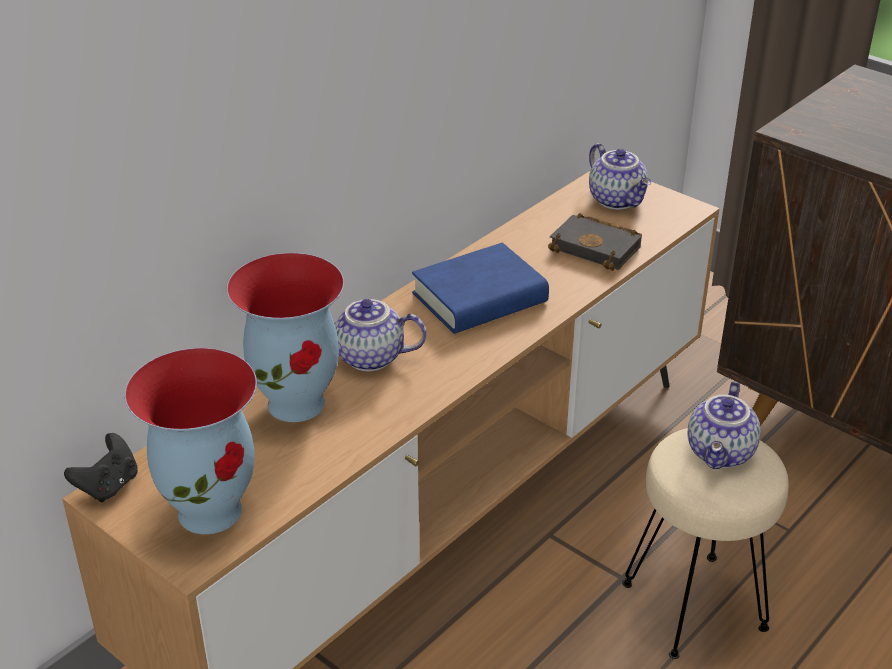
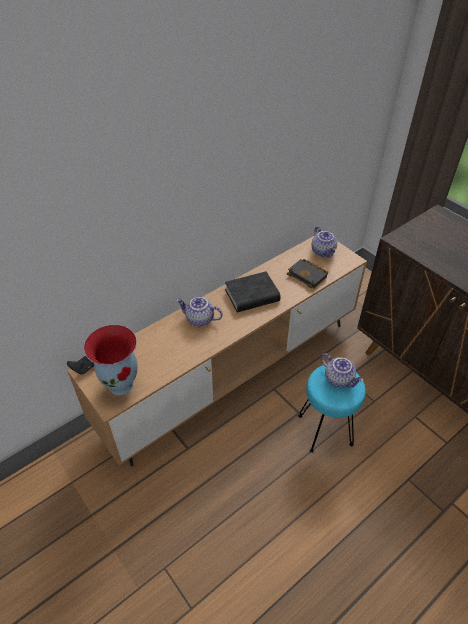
camera: 10 degrees right, 10 degrees up
vase [227,253,344,422] -> none
blue book [412,243,549,334] -> black book [225,271,281,312]
beige stool [622,428,789,659] -> turquoise stool [298,365,366,453]
teapot [688,381,761,469] -> teapot turned 75 degrees counterclockwise [321,353,363,388]

